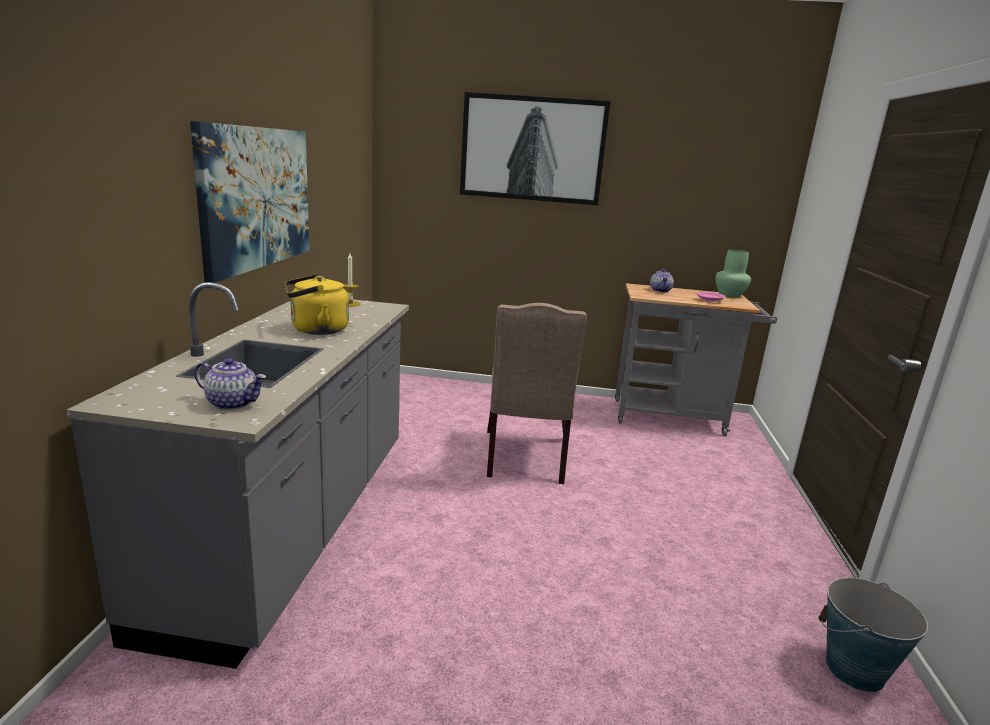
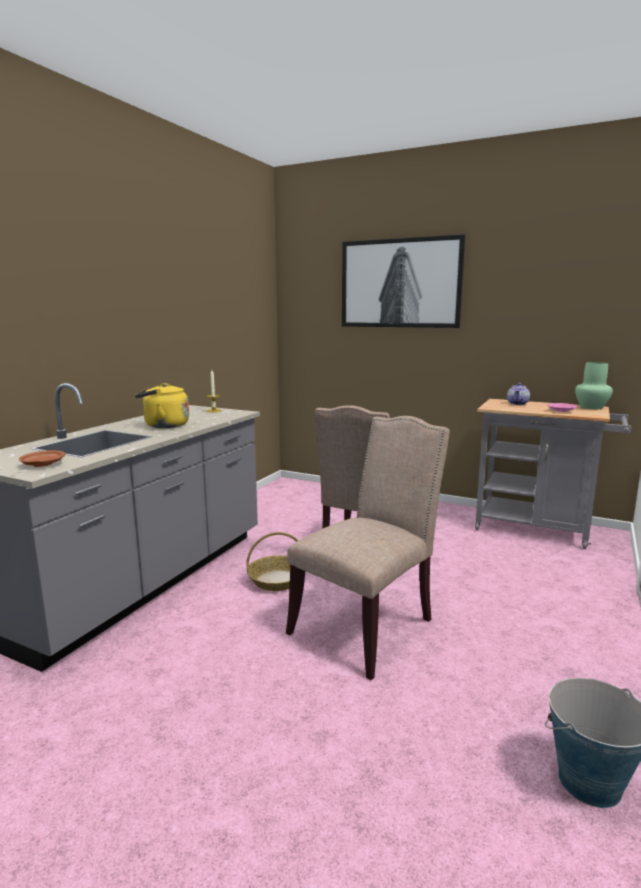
camera: 20 degrees right, 5 degrees down
picture [190,121,309,283] -> none
teapot [195,358,266,410] -> brown plate [19,450,65,467]
none -> basket [246,532,306,591]
none -> beige chair [286,416,450,680]

